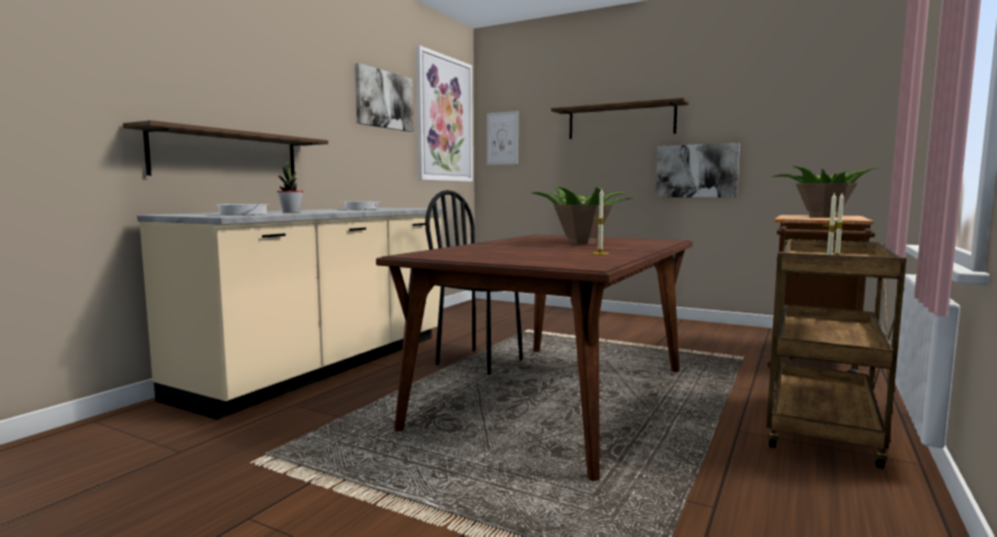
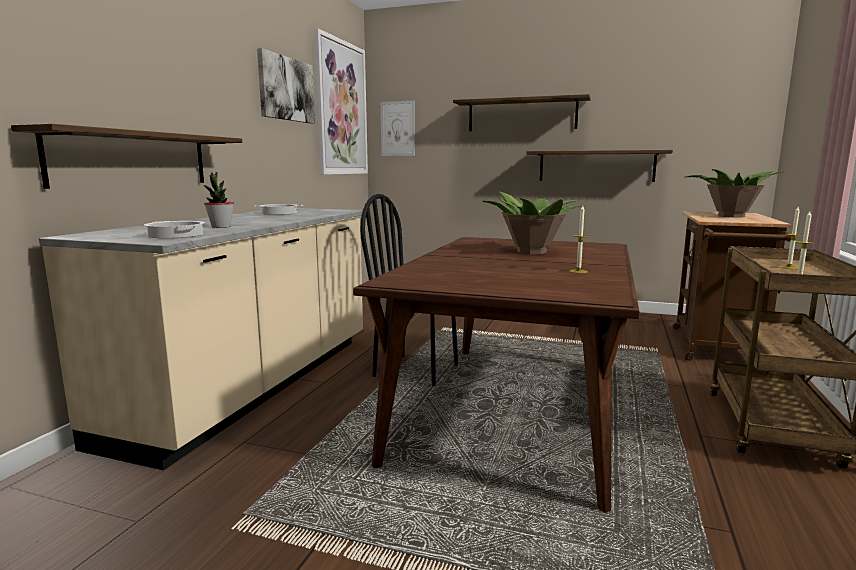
camera: 10 degrees left, 5 degrees up
picture [656,143,740,197] -> shelf [526,150,673,182]

